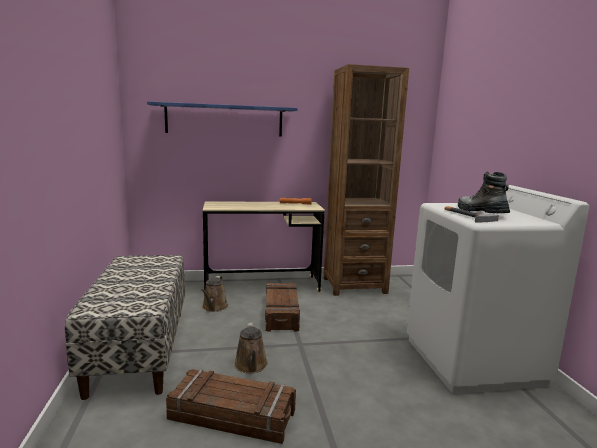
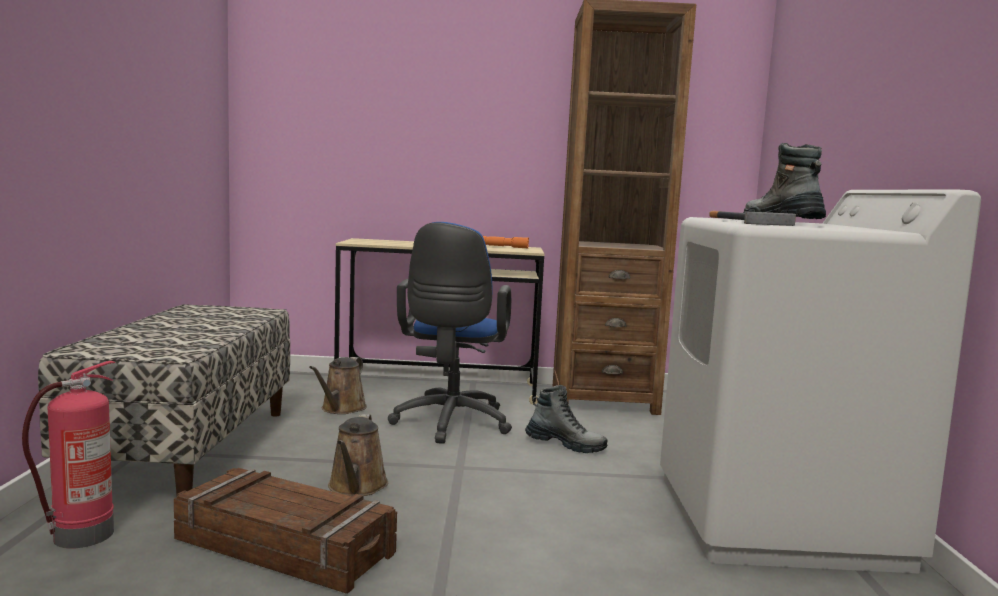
camera: 10 degrees right, 5 degrees down
blue shelf [147,101,297,137] -> none
crate [265,282,300,332] -> blue office chair [388,222,512,444]
none -> fire extinguisher [22,361,116,549]
none -> boot [525,385,607,453]

